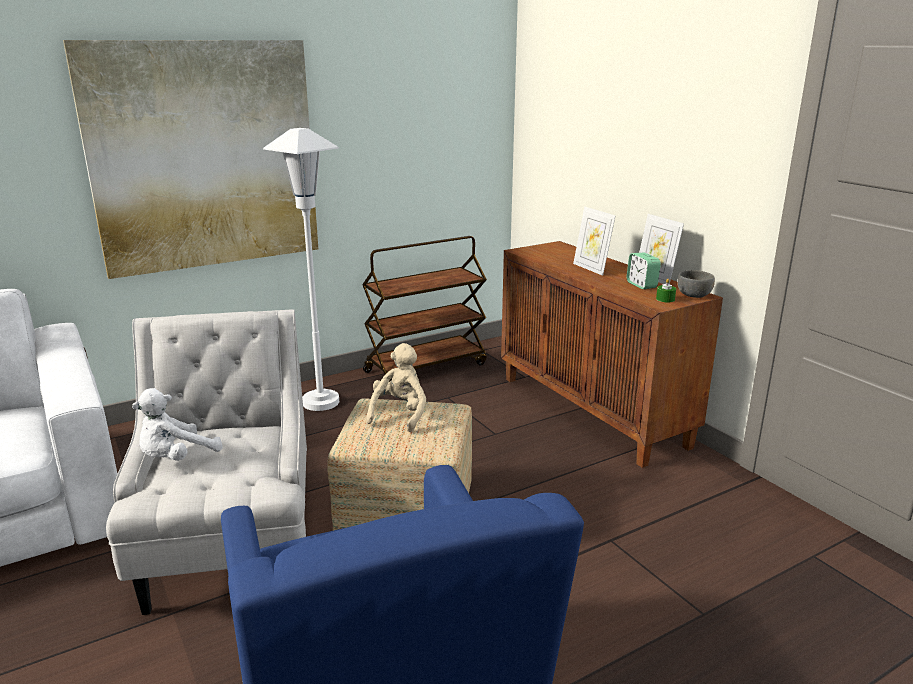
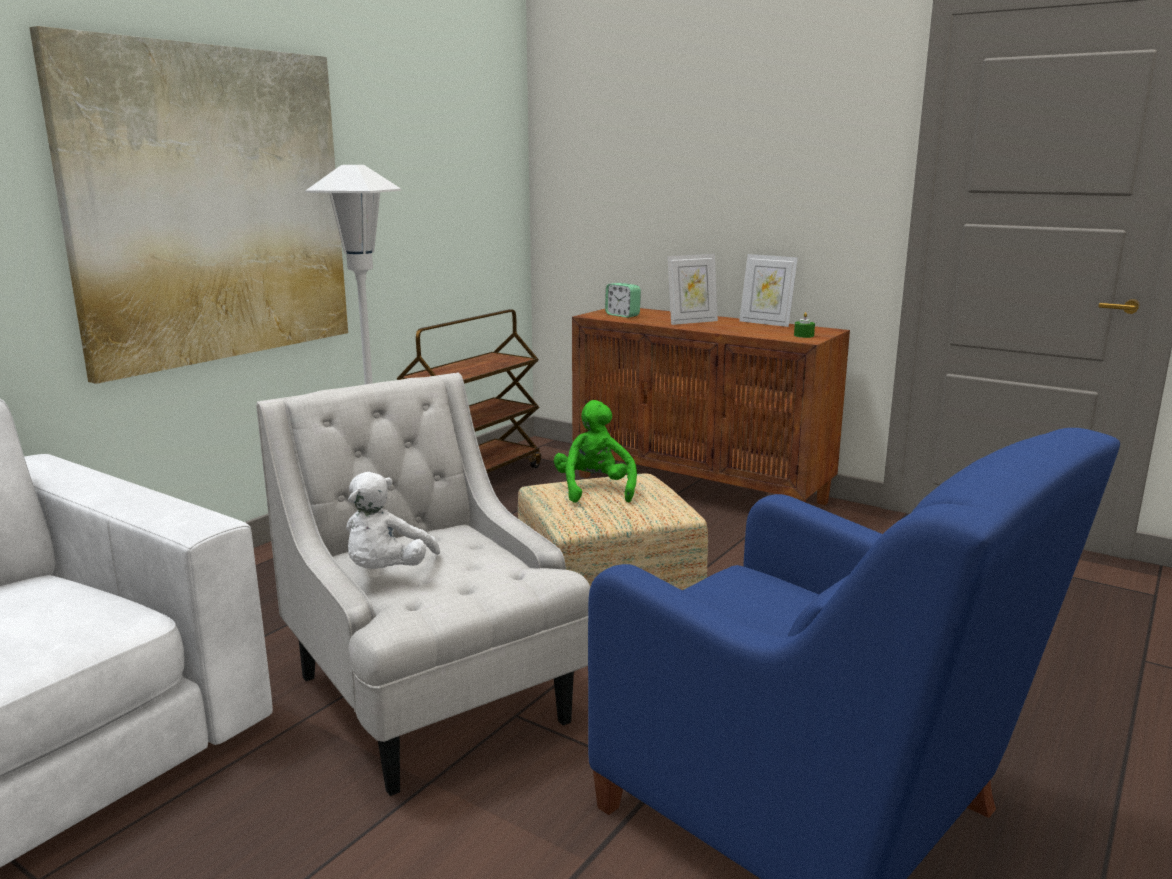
camera: 25 degrees left, 5 degrees down
beige plush toy [366,343,426,432] -> green plush toy [554,400,637,503]
picture frame [573,206,616,276] -> picture frame turned 60 degrees counterclockwise [668,254,718,325]
alarm clock [626,253,661,289] -> alarm clock moved to [605,283,641,318]
grey bowl [678,270,715,298] -> none

